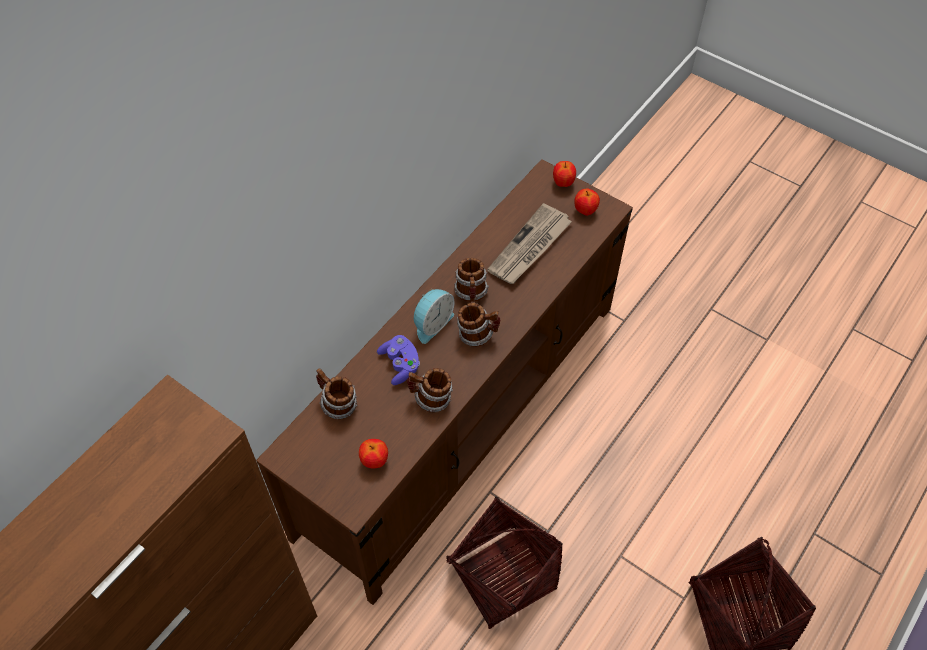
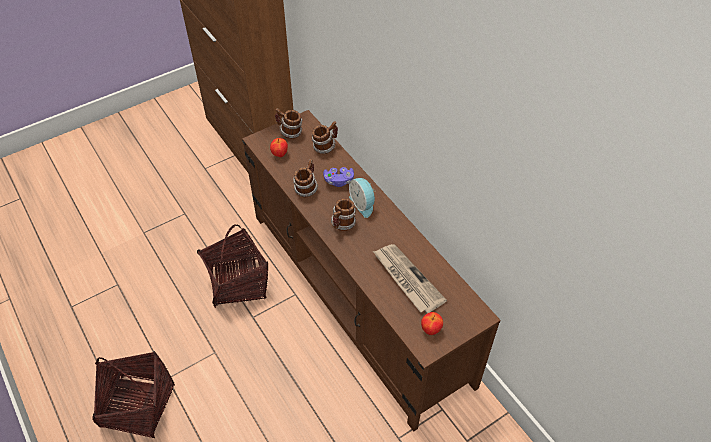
camera: 110 degrees right, 5 degrees down
mug [454,258,489,302] -> mug moved to [275,108,302,139]
apple [553,161,576,187] -> none

